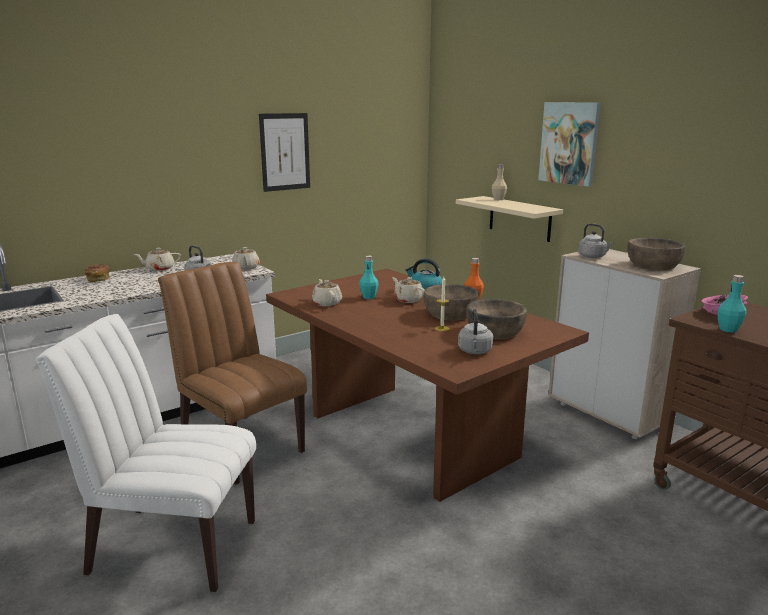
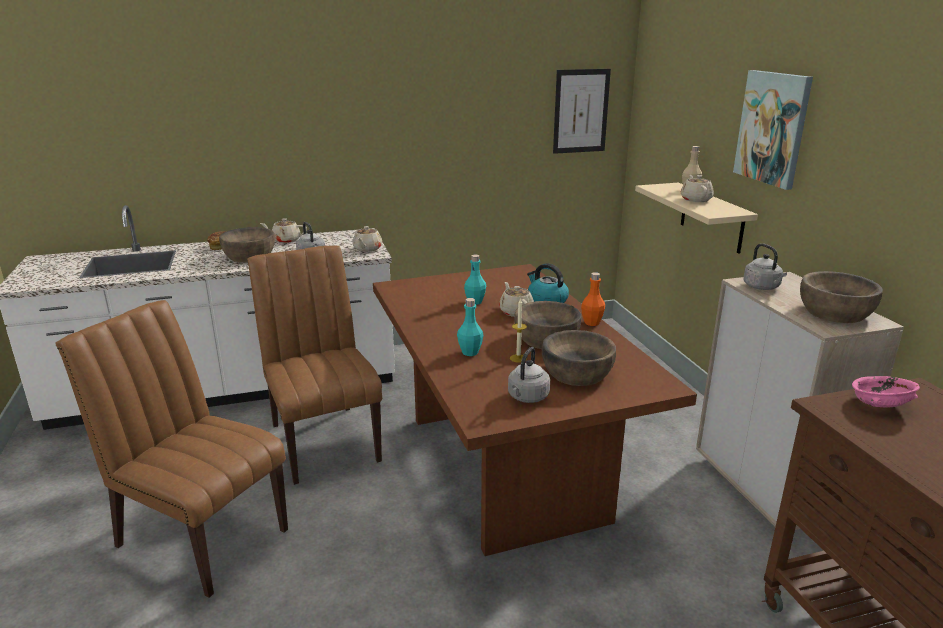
camera: 20 degrees right, 5 degrees up
white chair [36,314,256,592] -> brown chair [56,300,288,598]
picture [259,113,310,192] -> picture moved to [553,69,611,154]
beige teapot [312,279,342,306] -> beige teapot moved to [681,175,714,202]
turquoise bottle [718,275,746,333] -> turquoise bottle moved to [457,298,484,356]
none -> brown bowl [219,227,275,262]

